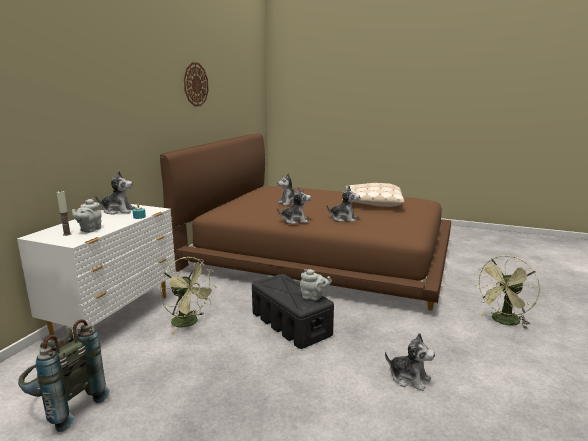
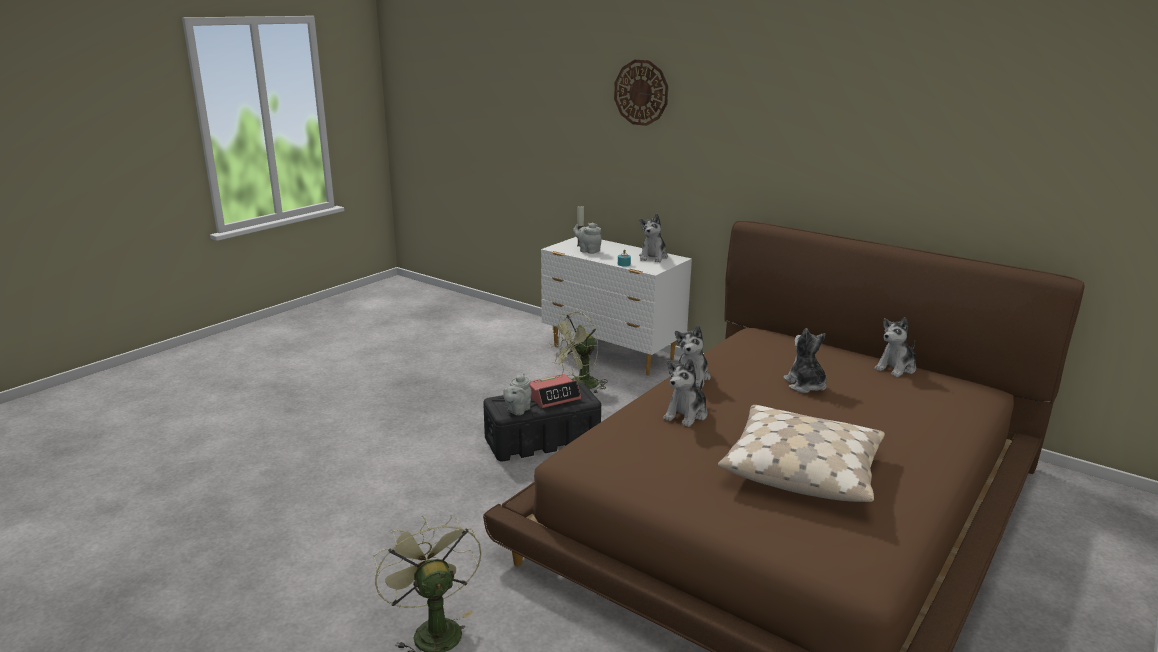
camera: 105 degrees right, 5 degrees up
grey backpack [18,319,110,432] -> none
wall clock [184,62,208,107] -> wall clock moved to [614,60,668,126]
plush toy [385,333,435,391] -> plush toy moved to [874,317,916,377]
none -> alarm clock [530,374,581,408]

